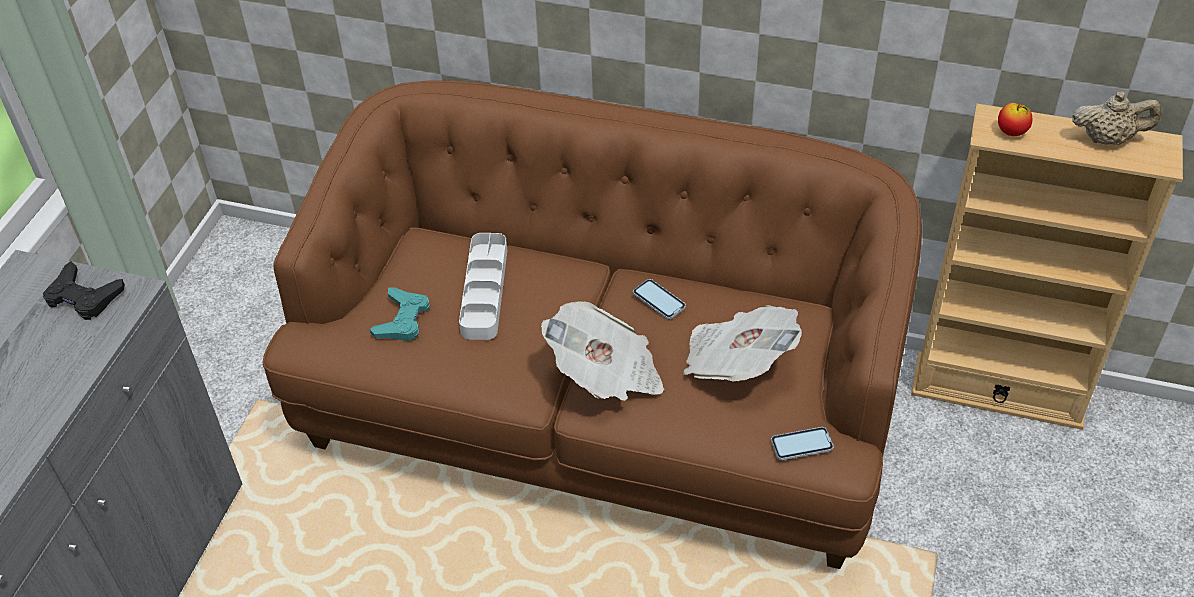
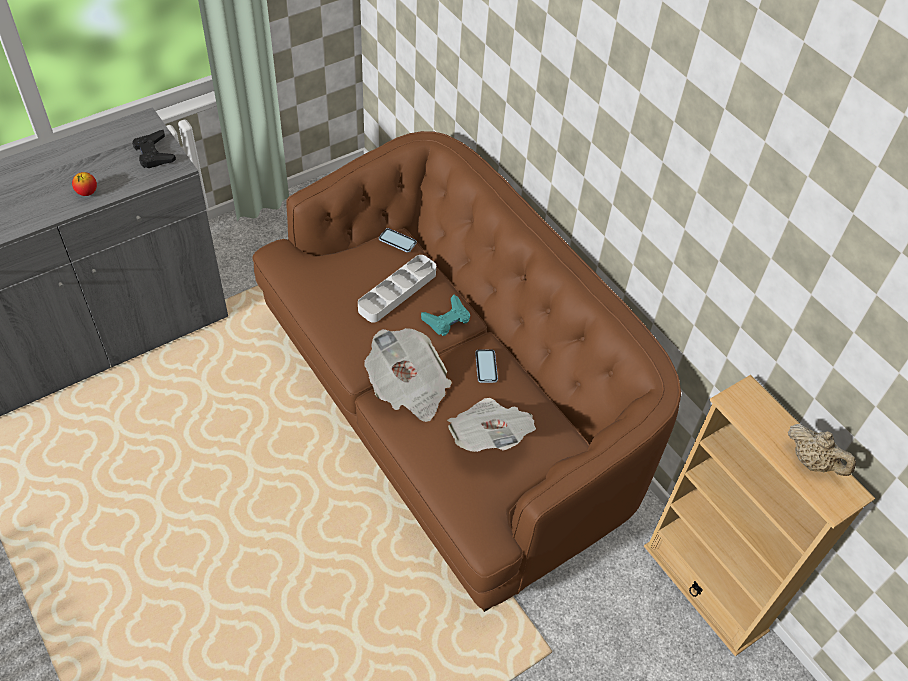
camera: 35 degrees right, 5 degrees up
turquoise game controller [370,287,430,341] -> turquoise game controller moved to [421,295,470,336]
phone [771,427,834,460] -> phone moved to [379,228,417,253]
apple [998,103,1032,136] -> apple moved to [72,172,97,196]

